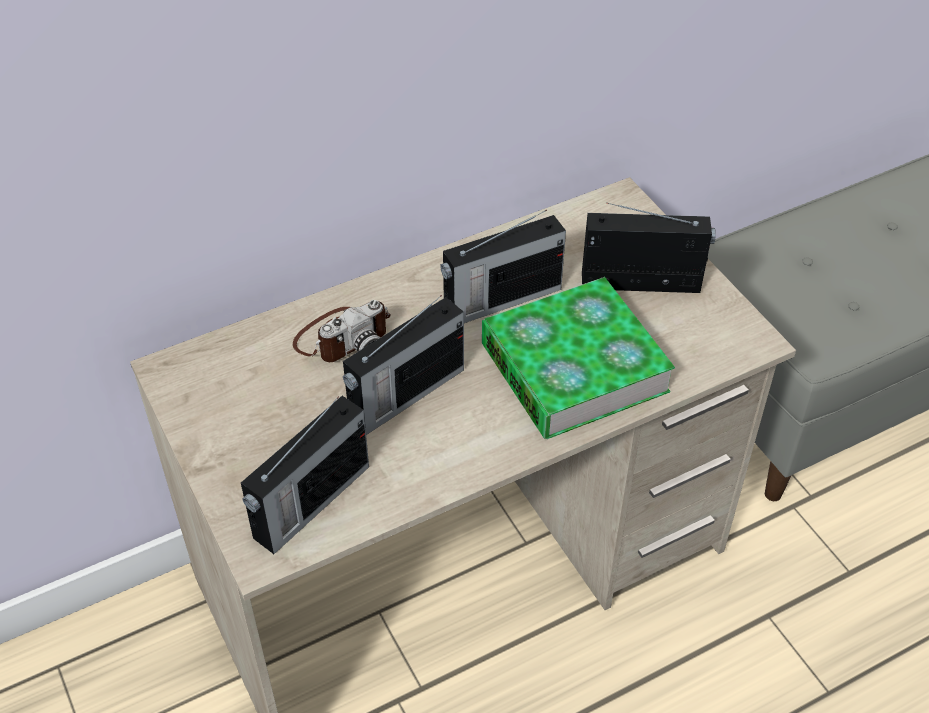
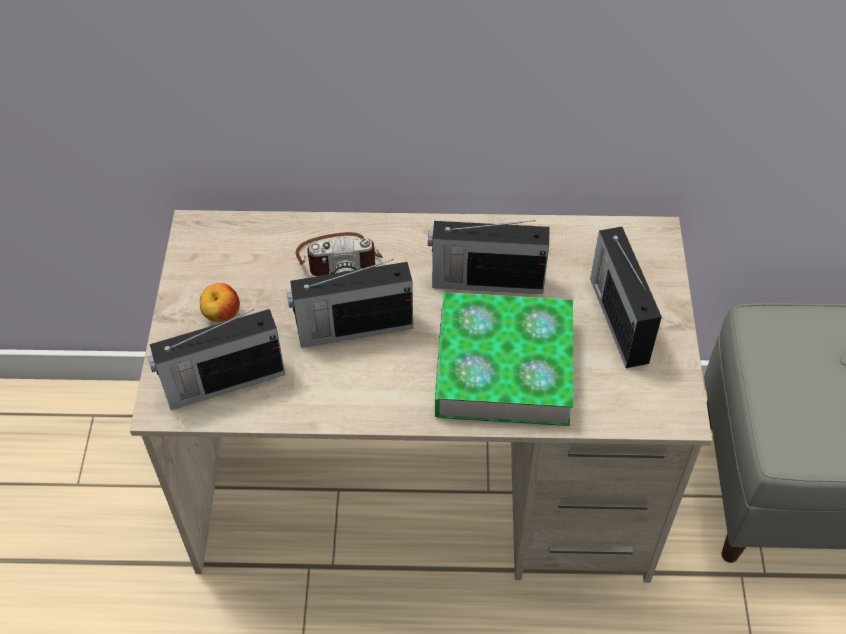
camera: 30 degrees right, 5 degrees up
radio [582,203,716,293] -> radio turned 135 degrees counterclockwise [590,227,662,368]
none -> apple [200,283,240,322]

